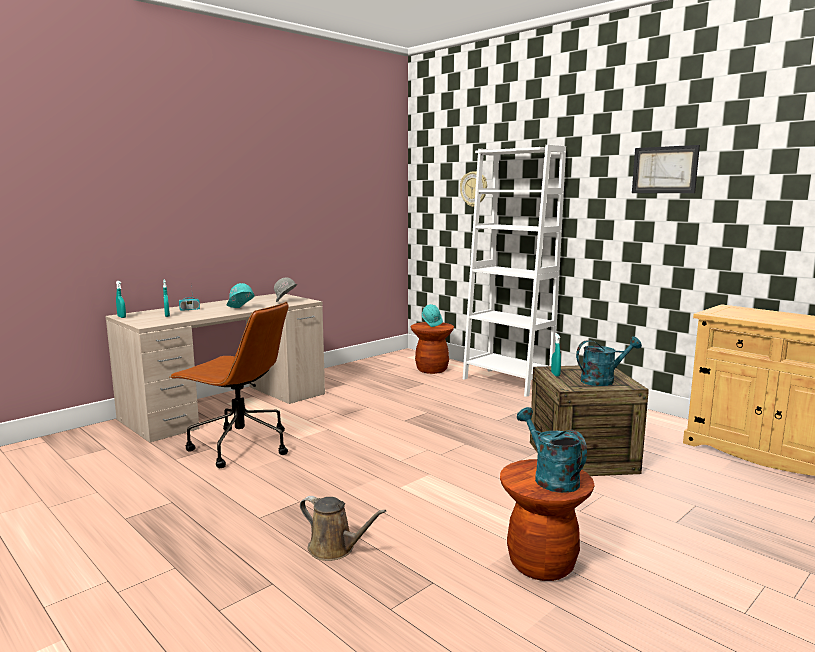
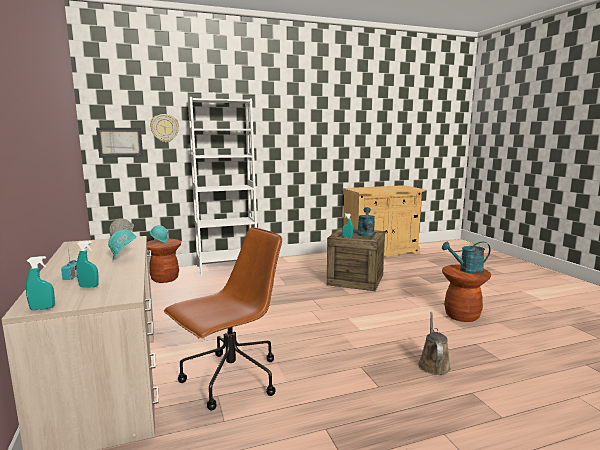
camera: 65 degrees left, 0 degrees up
brown watering can [300,496,386,561] -> brown watering can turned 45 degrees counterclockwise [418,312,451,375]
picture [632,145,700,193] -> picture moved to [96,128,143,158]

